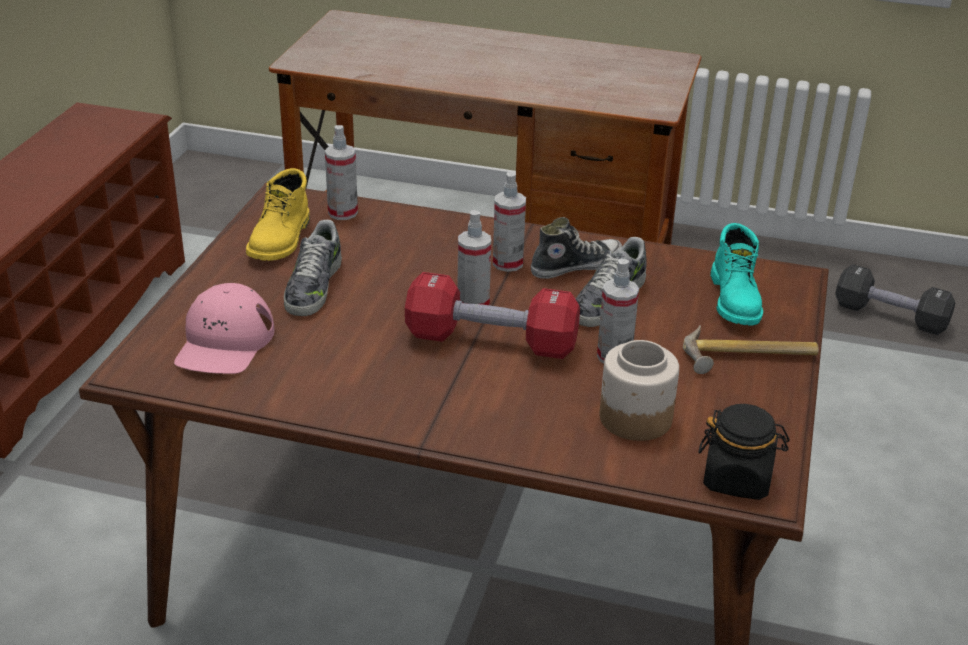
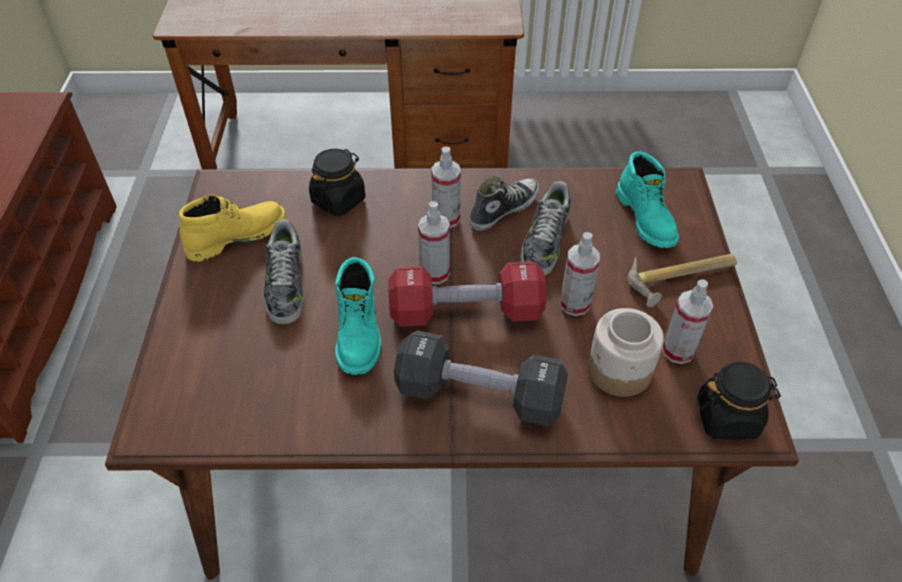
camera: 15 degrees left, 15 degrees up
pink cap [174,283,274,374] -> none
yellow boot [246,168,310,261] -> yellow boot turned 120 degrees counterclockwise [179,194,286,262]
spray bottle [325,125,358,220] -> spray bottle moved to [662,279,713,364]
black dumbbell [835,264,955,335] -> black dumbbell moved to [394,330,568,426]
none -> black jar [309,149,365,216]
none -> turquoise boot [335,257,381,375]

